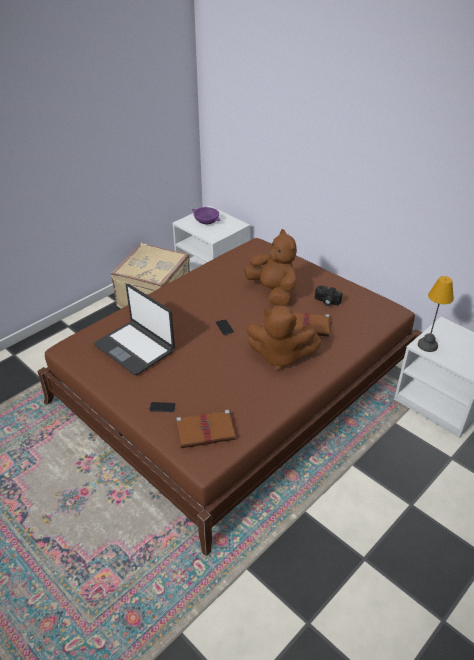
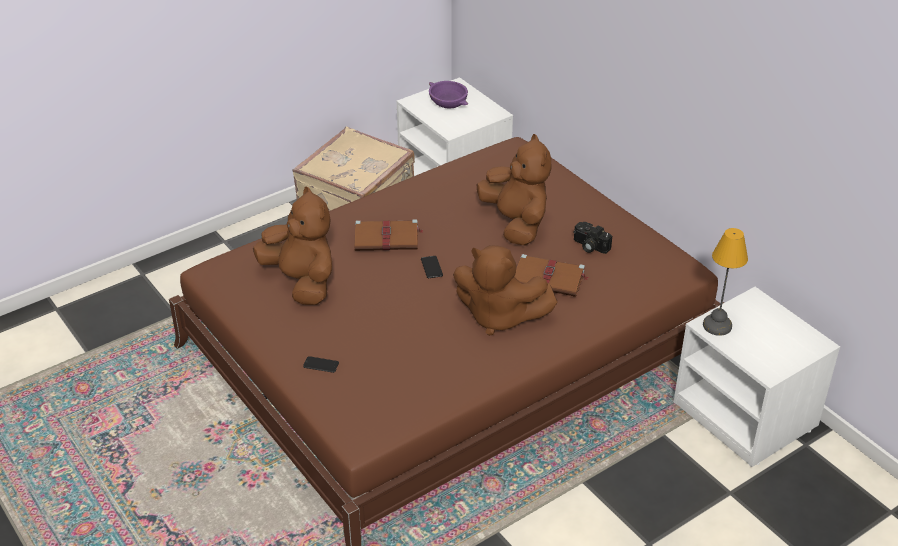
camera: 10 degrees right, 0 degrees up
laptop [94,284,175,375] -> brown plush toy [253,187,332,305]
brown book [176,410,236,448] -> brown book moved to [354,219,424,251]

